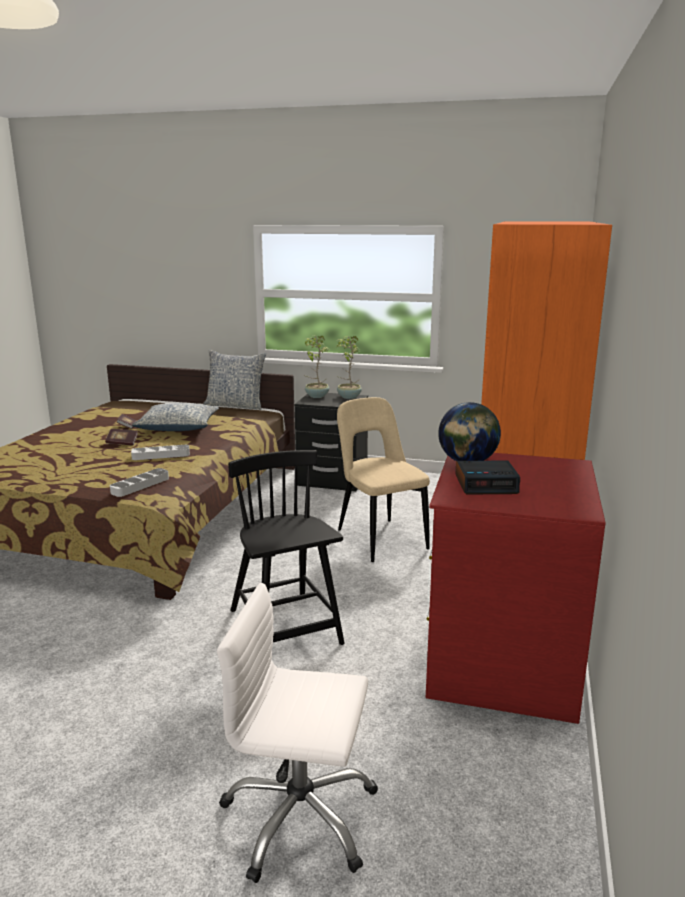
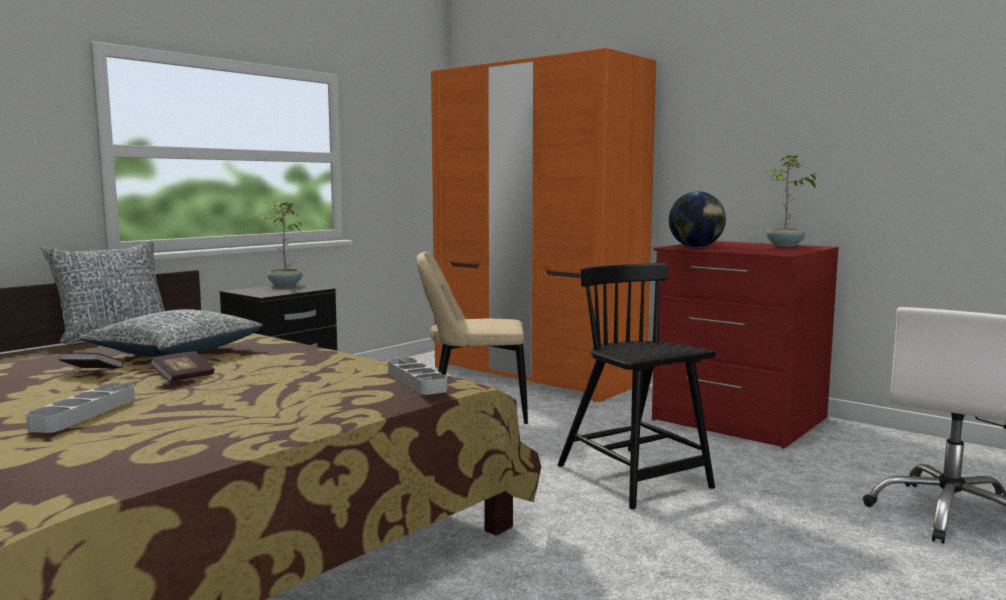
camera: 65 degrees left, 10 degrees down
grey tray [131,445,190,460] -> grey tray moved to [26,383,135,433]
black chair [228,450,345,645] -> black chair turned 60 degrees clockwise [558,263,716,509]
potted plant [303,335,329,398] -> potted plant moved to [766,154,821,247]
alarm clock [455,460,520,495] -> none

